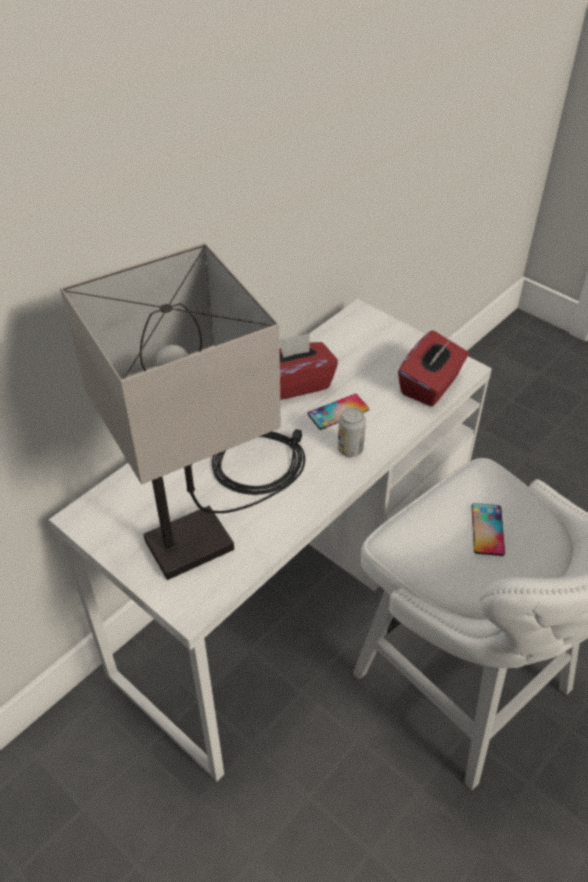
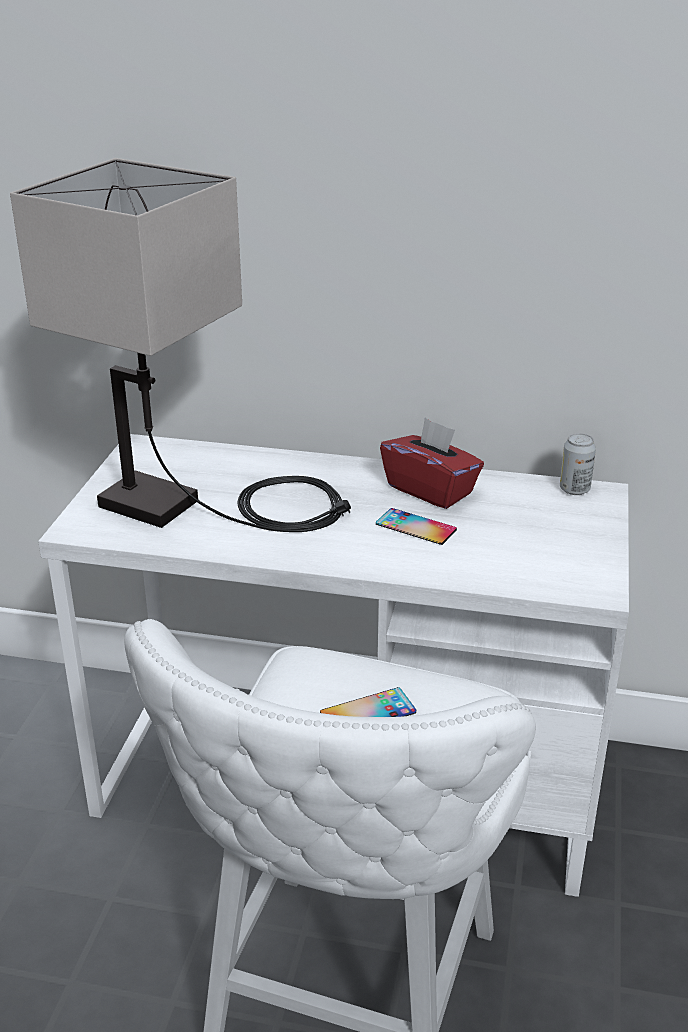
camera: 60 degrees right, 15 degrees down
can [338,408,366,457] -> can moved to [560,433,596,495]
red tissue box [398,331,469,407] -> none

